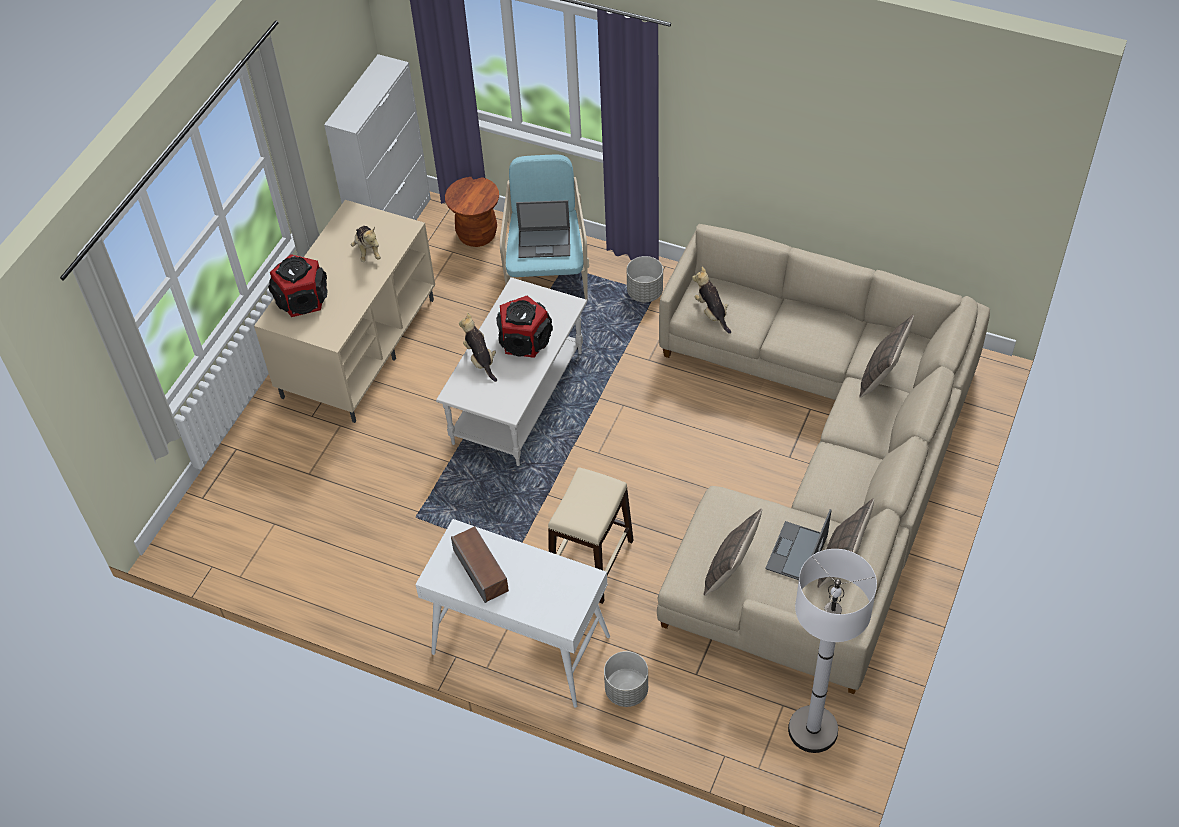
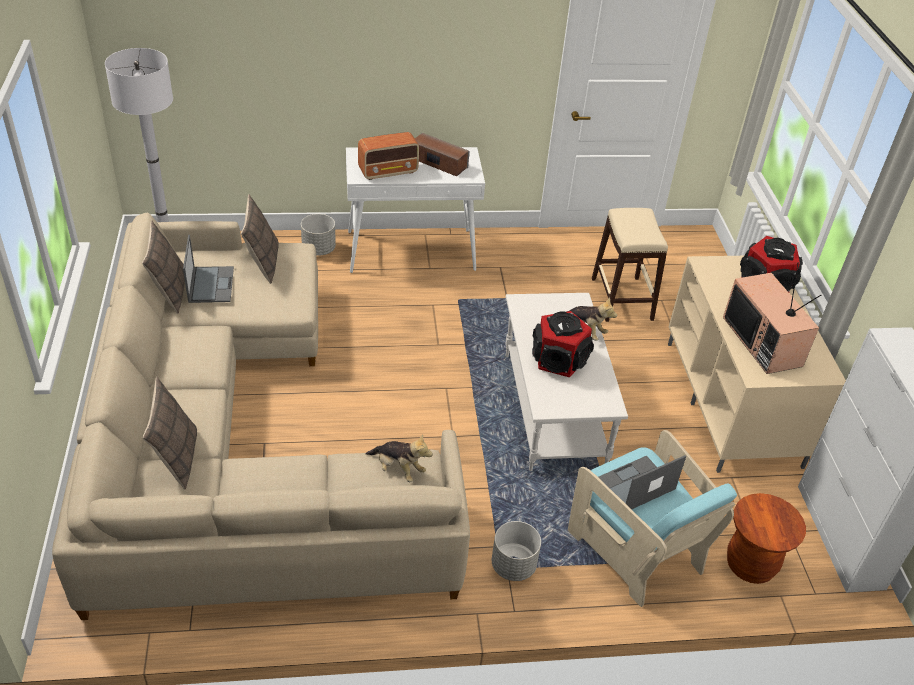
camera: 145 degrees right, 10 degrees down
plush toy [351,226,381,262] -> television [723,263,821,374]
beige stool [548,467,633,604] -> beige stool moved to [592,208,668,322]
none -> radio [358,132,419,180]

